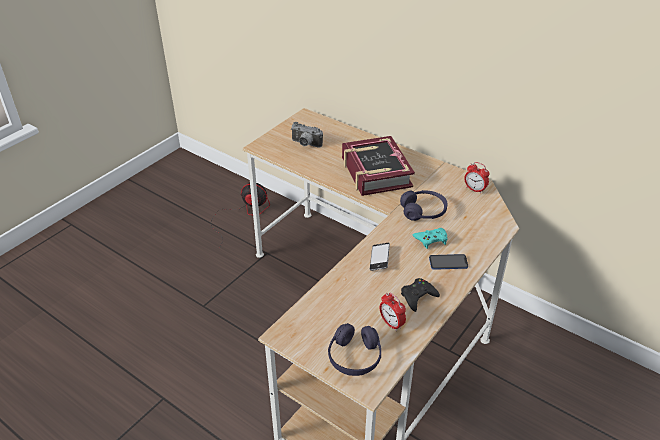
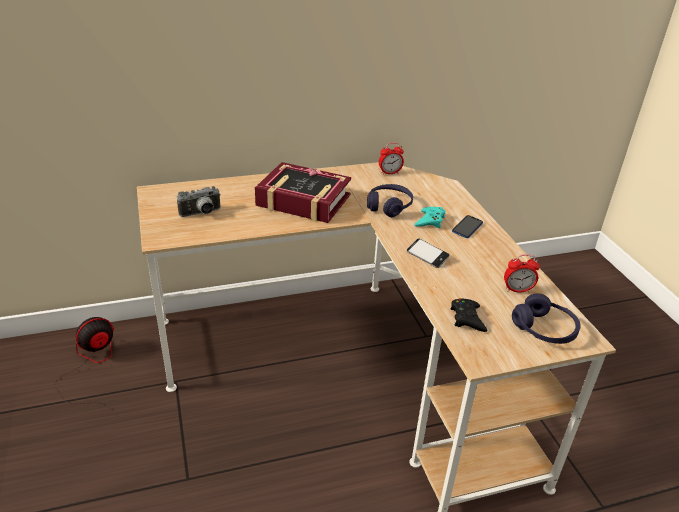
camera: 55 degrees left, 5 degrees down
black game controller [401,278,440,312] -> black game controller moved to [450,299,488,332]

